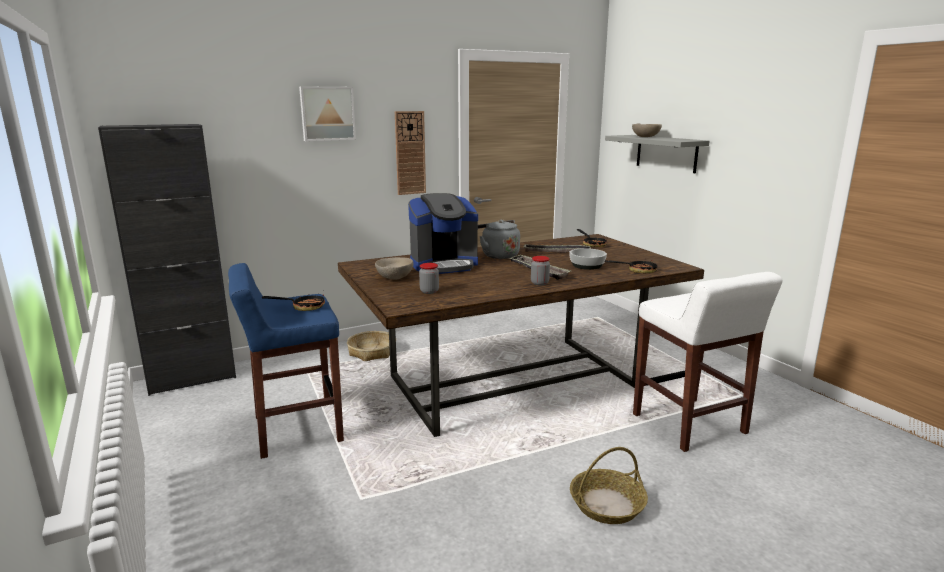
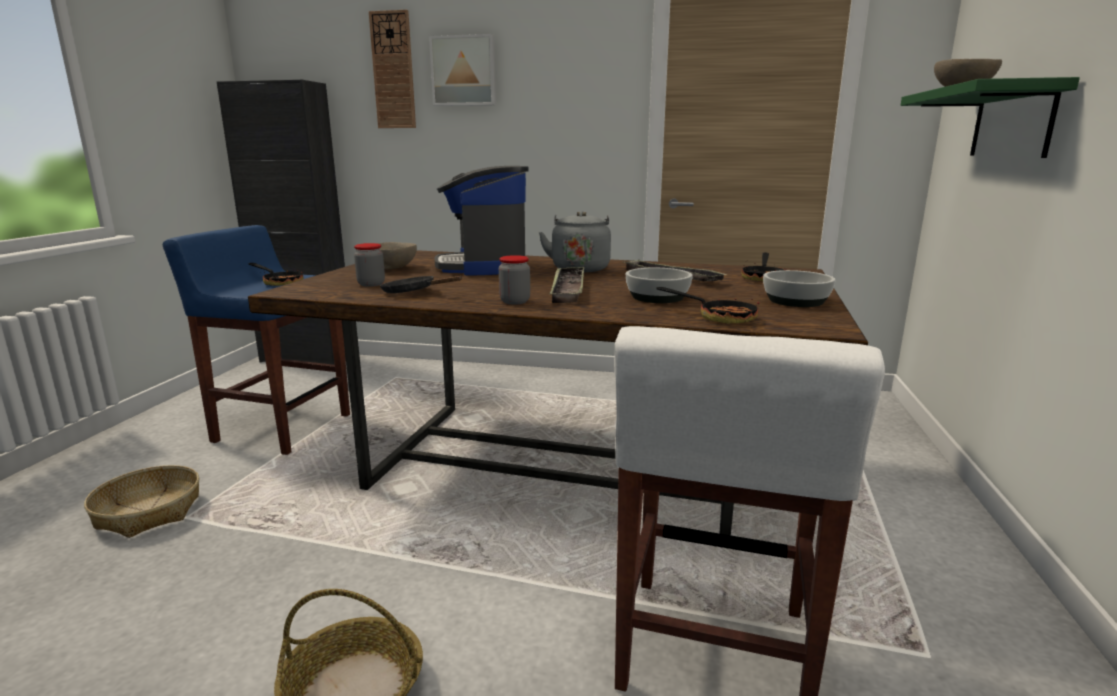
camera: 40 degrees right, 0 degrees up
basket [347,331,390,361] -> basket moved to [84,465,199,538]
wall clock [395,111,426,195] -> wall clock moved to [369,10,416,128]
coffee machine [408,193,478,274] -> coffee machine turned 60 degrees clockwise [434,166,529,275]
grey shelf [605,135,710,173] -> green shelf [900,77,1080,158]
none -> black frying pan [380,276,462,293]
none -> bowl [763,270,836,307]

